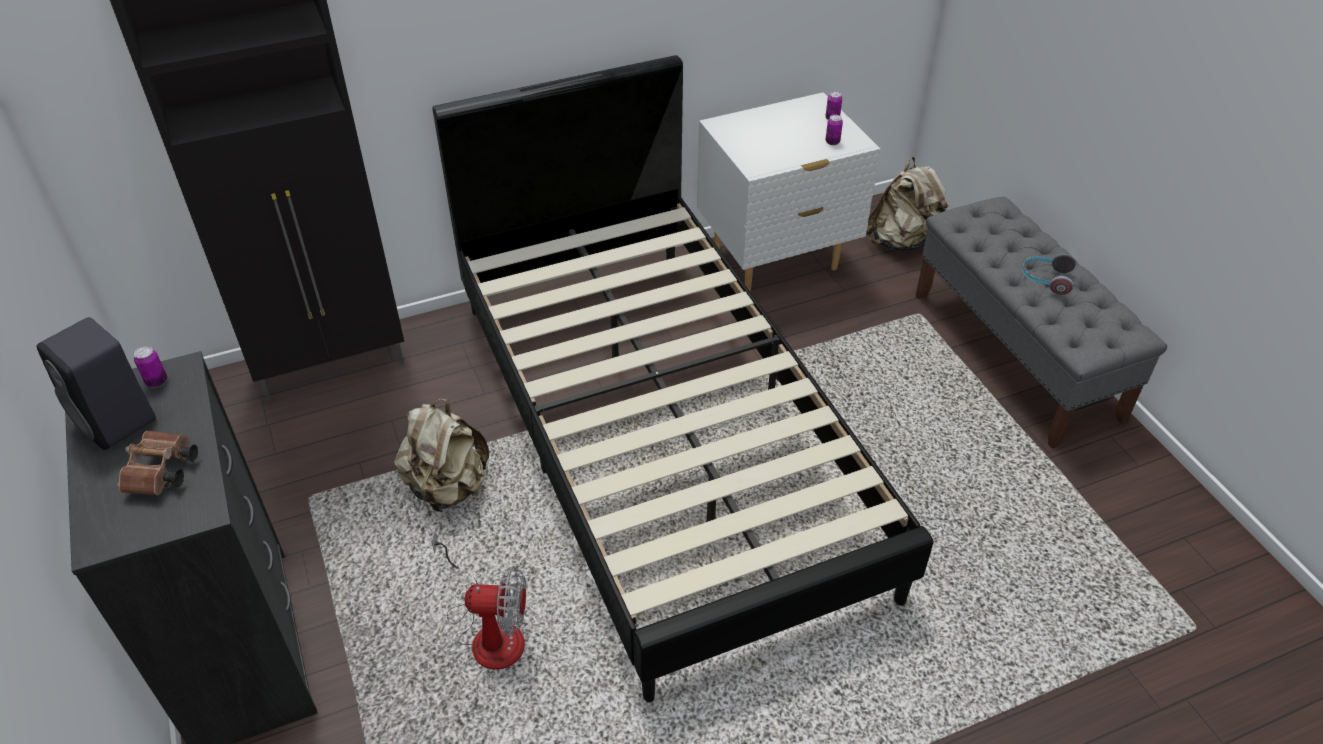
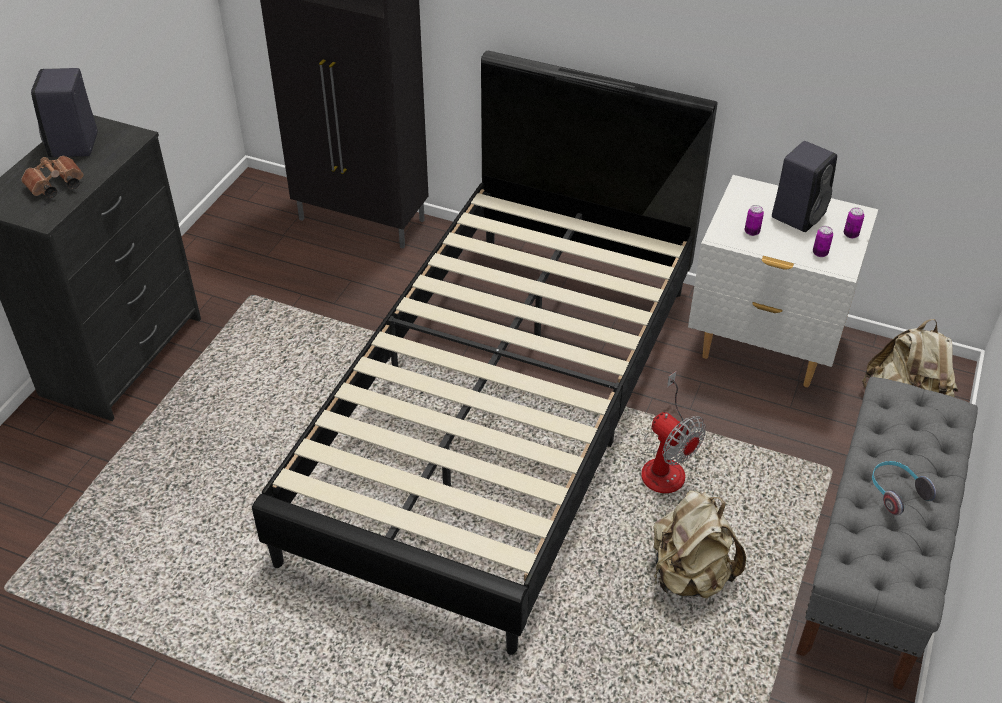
camera: 45 degrees right, 0 degrees up
can [134,346,167,388] -> can moved to [745,205,764,236]
beige backpack [394,399,490,513] -> beige backpack moved to [653,490,746,599]
fan [431,531,526,670] -> fan moved to [640,371,706,493]
none -> black speaker [772,141,837,232]

